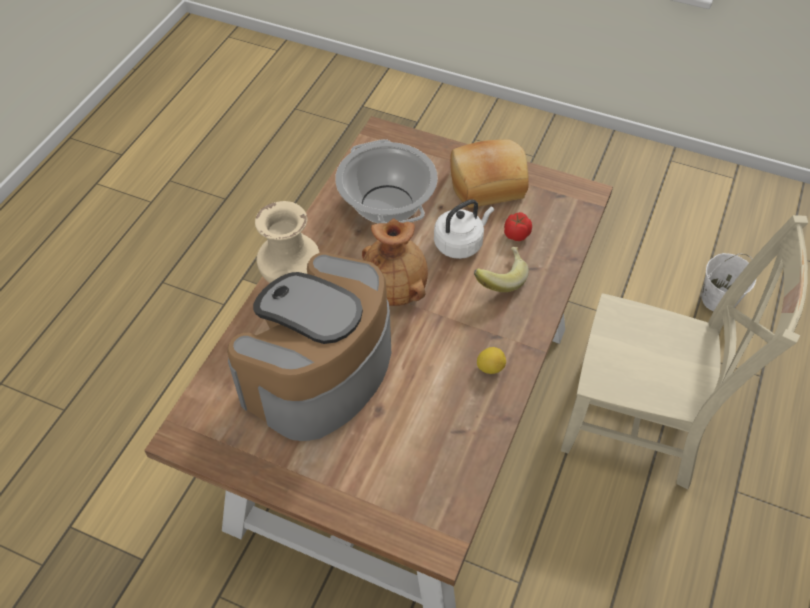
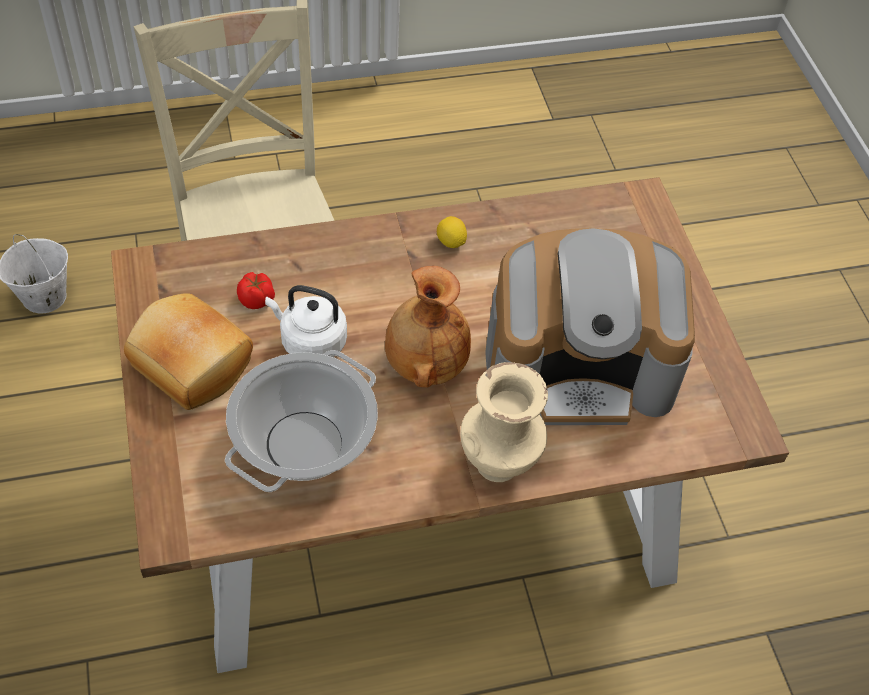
camera: 130 degrees left, 0 degrees up
banana [474,247,529,292] -> none

